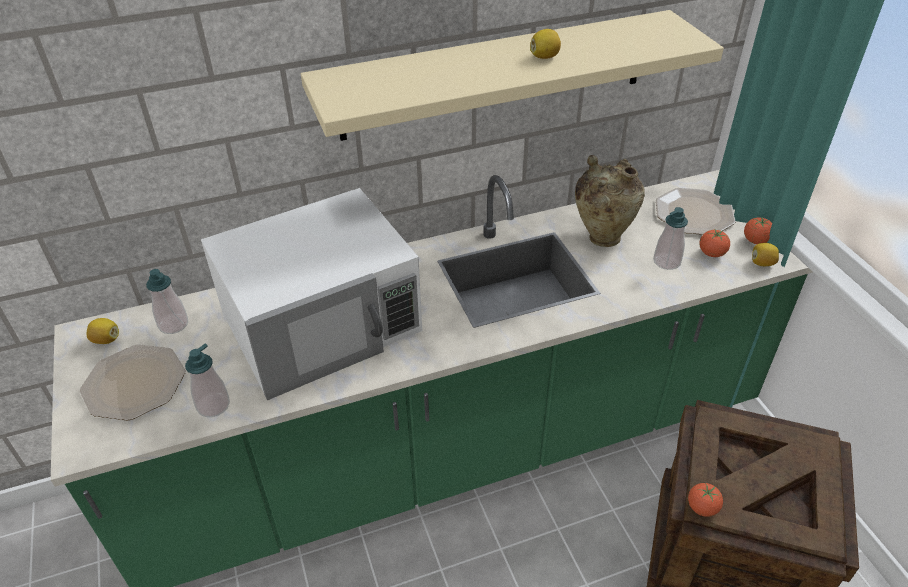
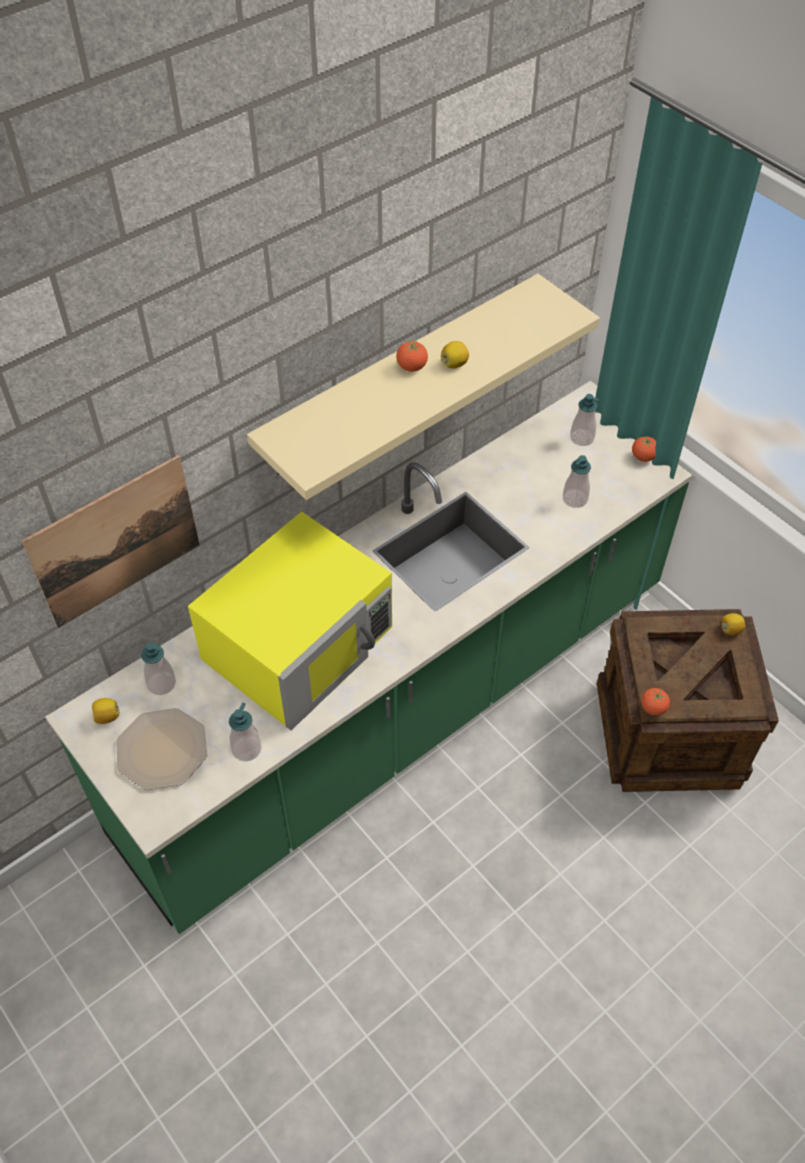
camera: 20 degrees left, 10 degrees up
white microwave [201,188,422,400] -> yellow microwave [188,511,392,730]
beige vase [575,155,645,247] -> none
plate [656,188,736,235] -> soap dispenser [570,394,599,446]
tomato [699,230,730,257] -> tomato moved to [396,341,428,372]
lemon [752,243,779,266] -> lemon moved to [721,613,745,635]
none -> picture [21,455,199,628]

